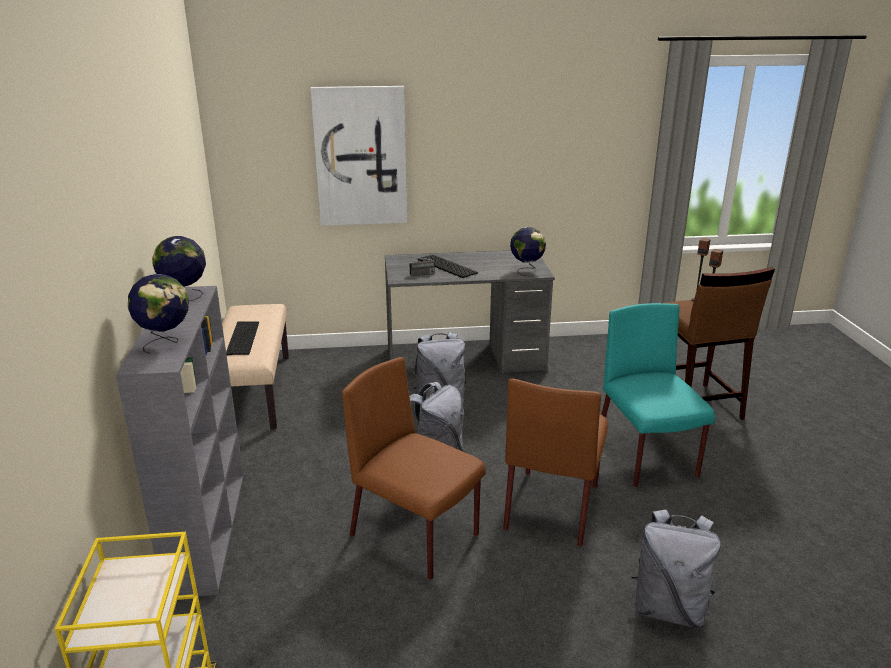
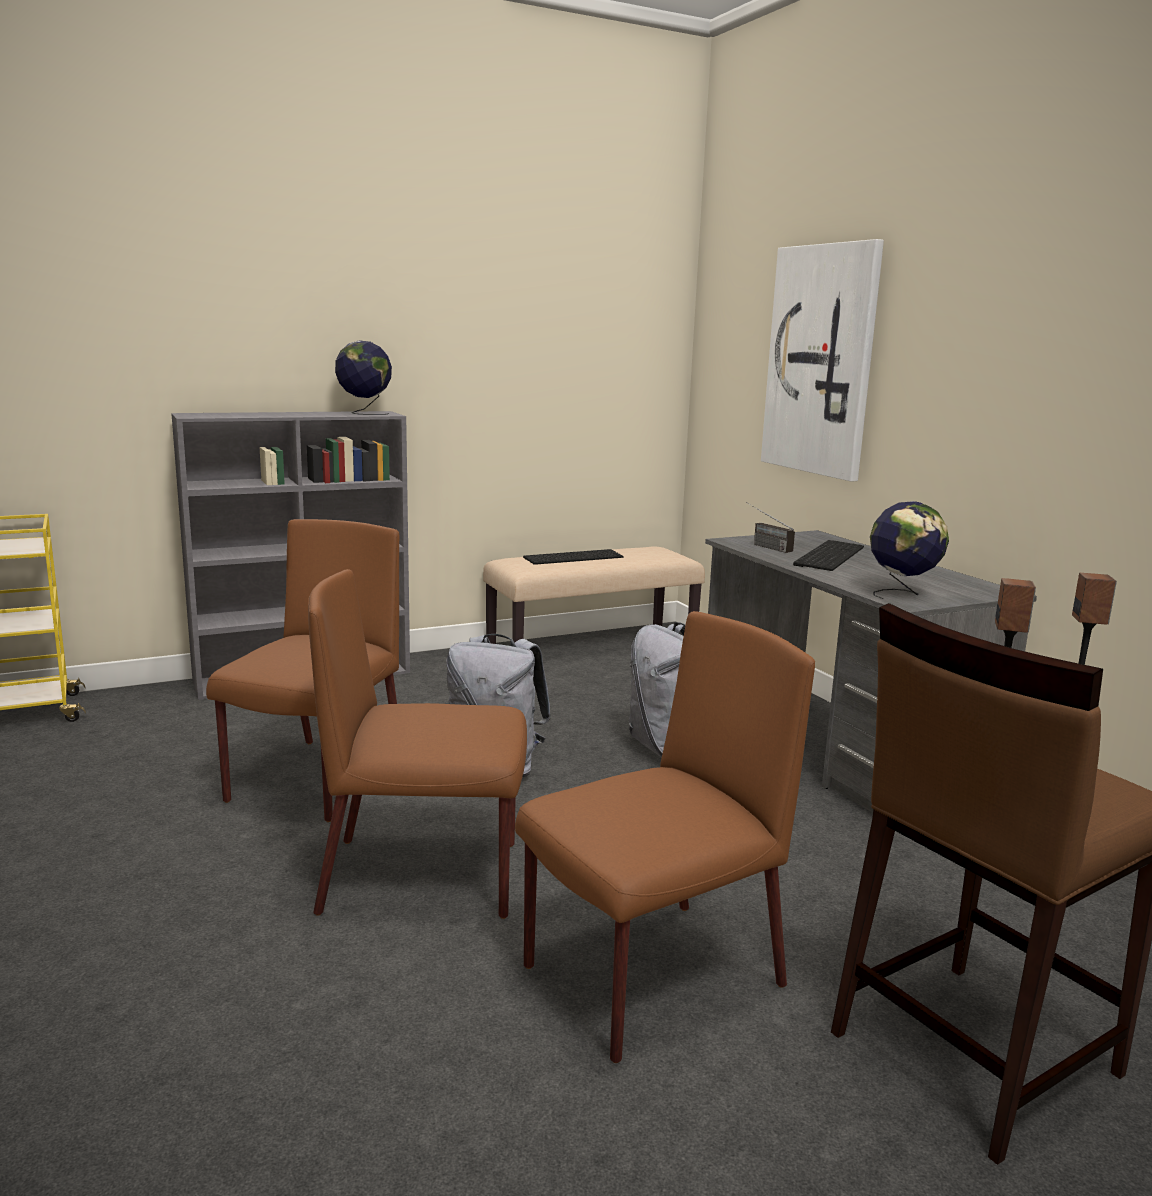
camera: 70 degrees right, 10 degrees down
globe [128,274,189,354] -> none
turquoise chair [601,303,715,488] -> brown chair [515,611,815,1063]
grey backpack [631,509,721,628] -> none

